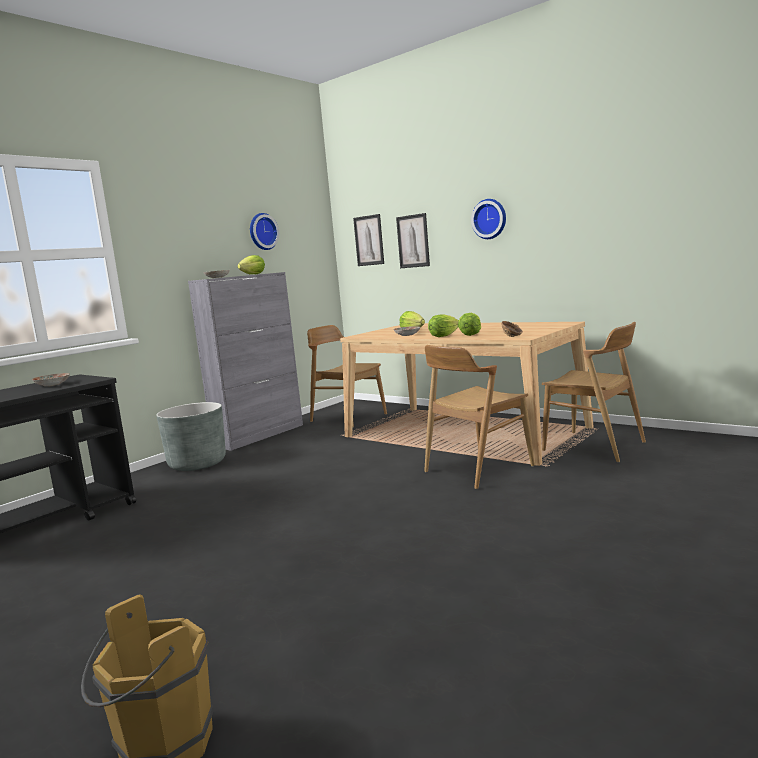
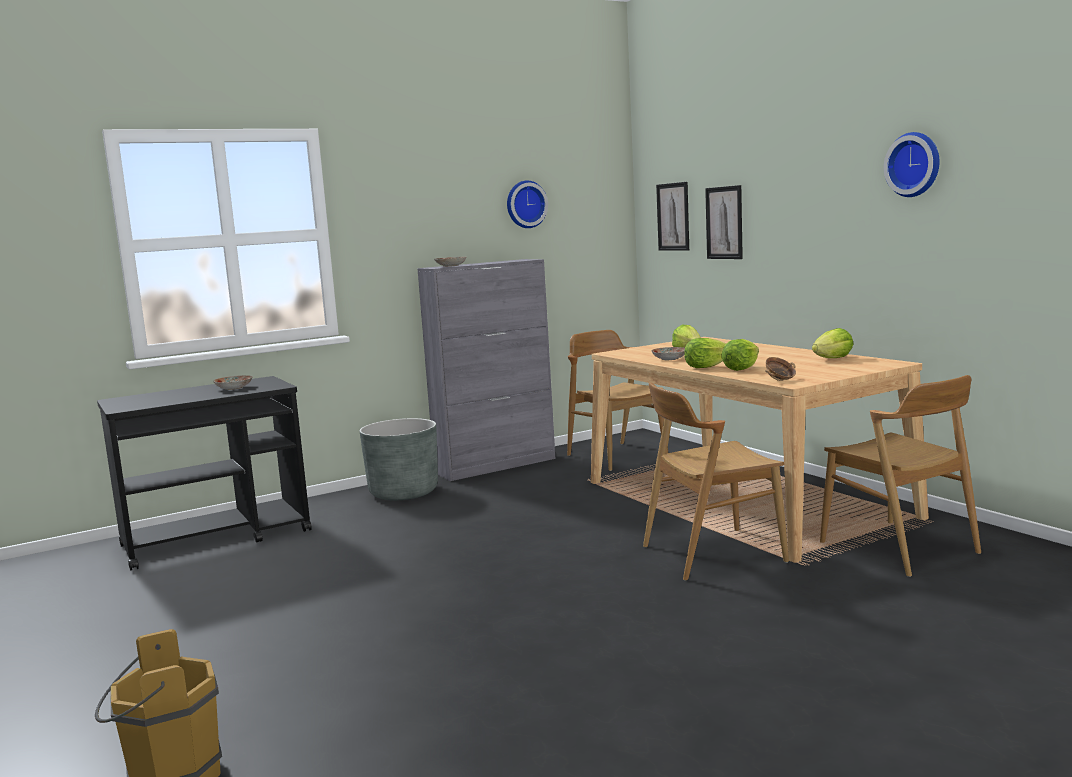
camera: 20 degrees right, 0 degrees up
lettuce [237,255,265,274] -> lettuce moved to [812,328,853,358]
wall clock [471,199,506,239] -> wall clock moved to [884,132,940,197]

